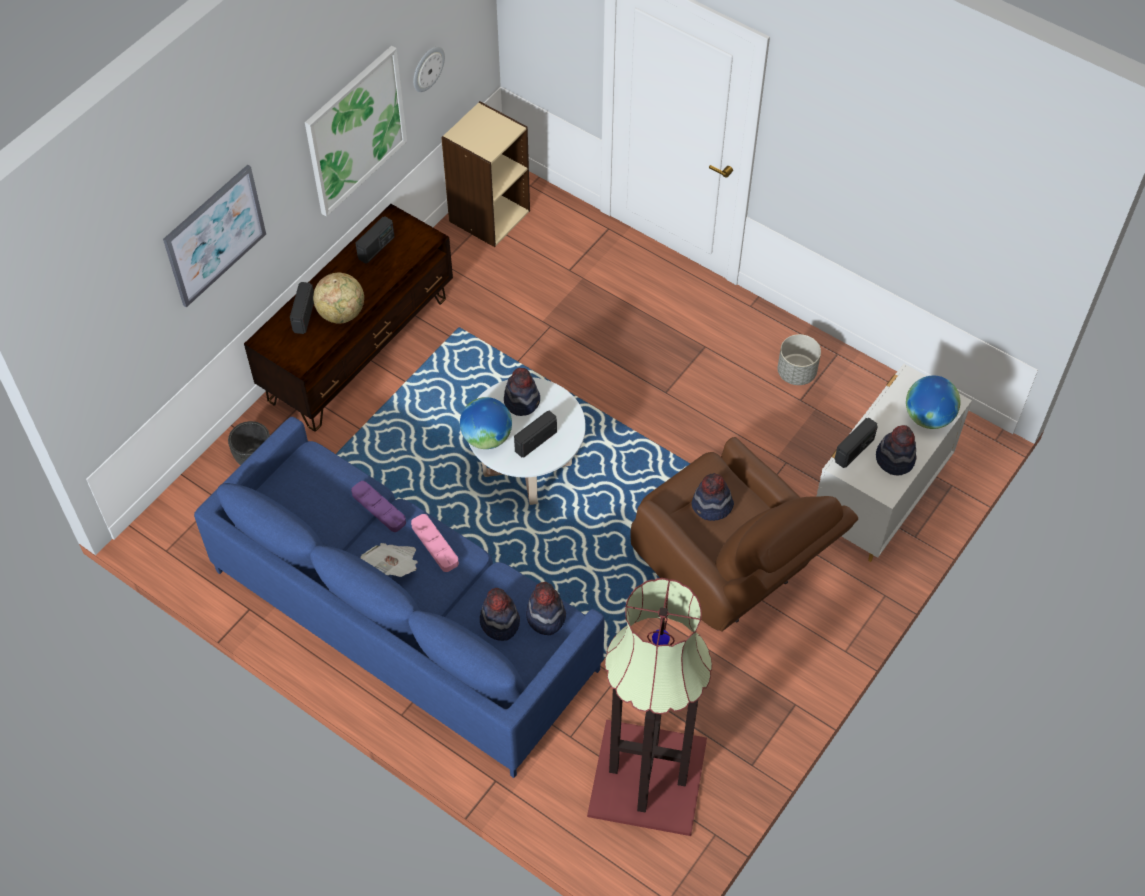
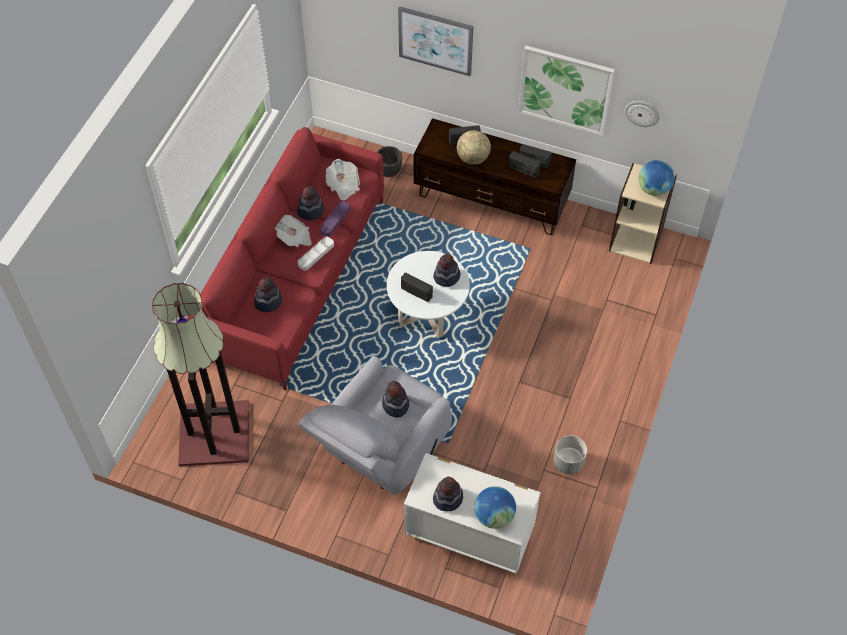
camera: 75 degrees right, 0 degrees up
blue sofa [194,417,605,778] -> red sofa [186,127,384,390]
pink tray [411,514,459,572] -> grey tray [297,237,334,271]
globe [460,397,512,449] -> globe moved to [639,160,675,196]
hat [526,582,566,635] -> hat moved to [297,186,324,220]
brown armchair [630,437,858,631] -> grey armchair [299,356,452,495]
radio [834,418,878,468] -> radio moved to [509,151,541,178]
none -> newspaper [326,159,360,200]

